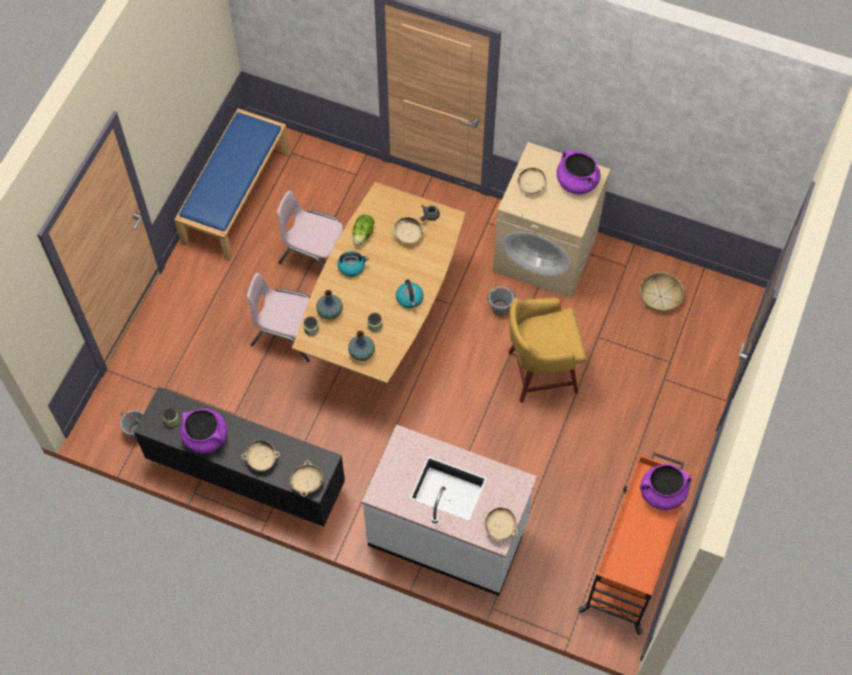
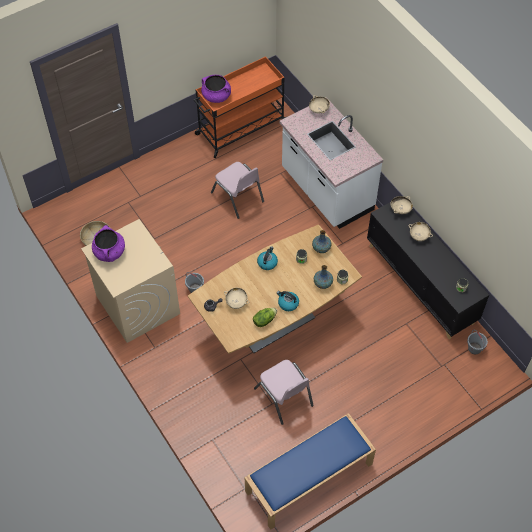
camera: 145 degrees left, 5 degrees down
purple cooking pot [180,409,227,453] -> none
pink chair [247,273,310,362] -> pink chair moved to [211,162,264,219]
yellow stool [508,298,586,403] -> none
beige bowl [518,167,547,194] -> none

